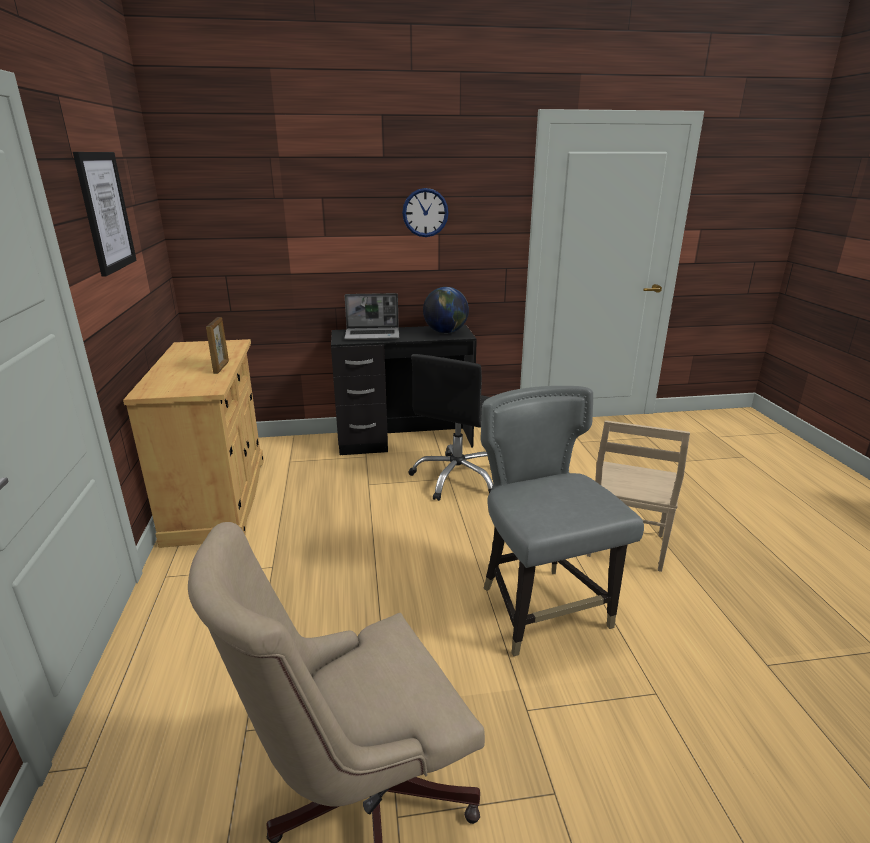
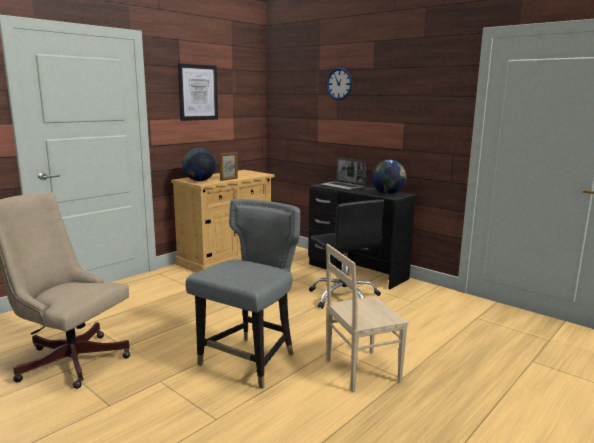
camera: 50 degrees right, 10 degrees down
wall clock [402,188,449,237] -> wall clock moved to [326,68,352,100]
black office chair [408,354,493,501] -> black office chair turned 105 degrees counterclockwise [309,199,385,309]
none -> globe [182,148,216,181]

